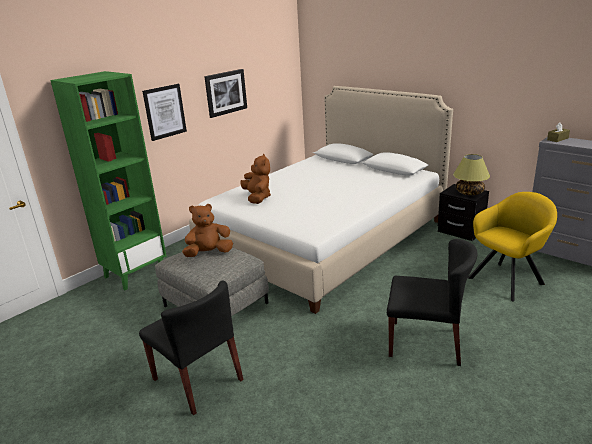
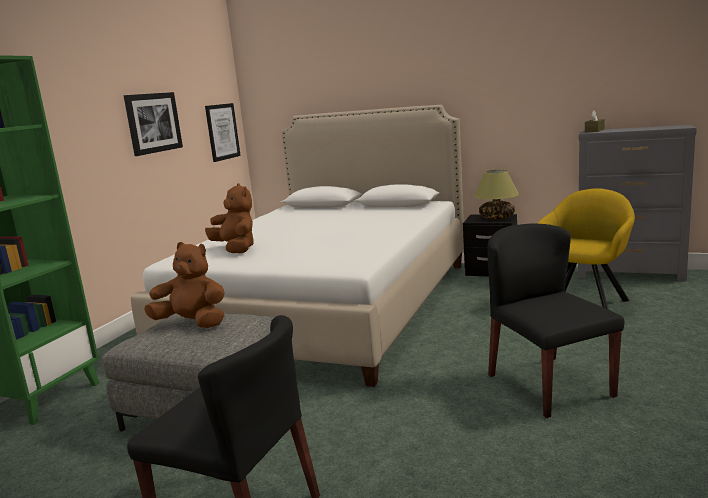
camera: 20 degrees left, 10 degrees down
picture [142,84,187,141] -> picture moved to [205,103,241,162]
brown plush toy [182,204,233,257] -> brown plush toy turned 60 degrees clockwise [144,242,225,328]
black chair [387,239,477,366] -> black chair turned 105 degrees counterclockwise [488,223,624,418]

